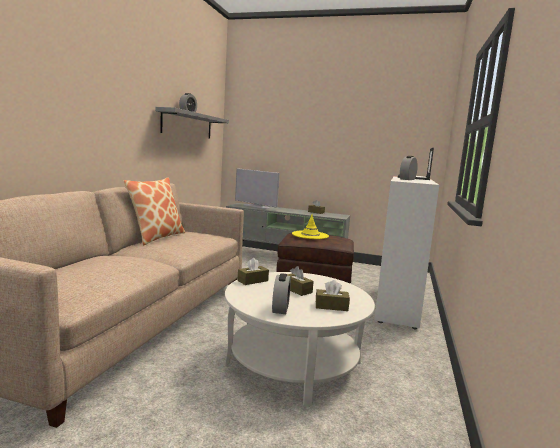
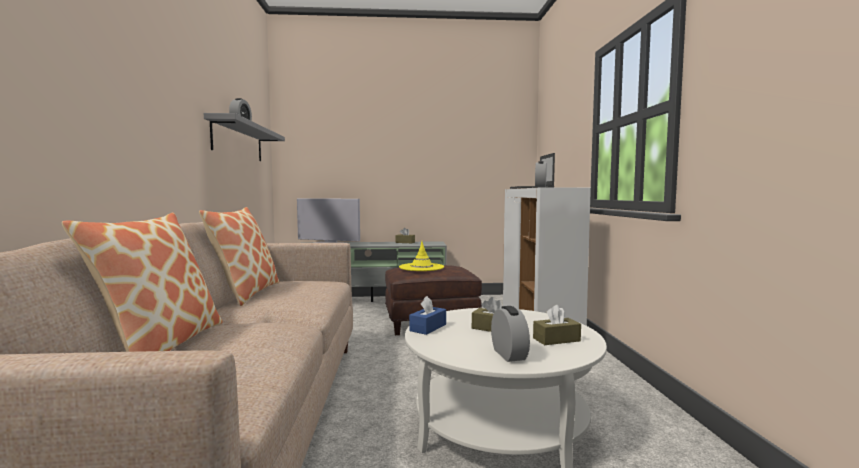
camera: 20 degrees left, 5 degrees down
brown tissue box [237,258,269,285] -> blue tissue box [409,296,446,335]
none -> pillow [62,212,223,352]

